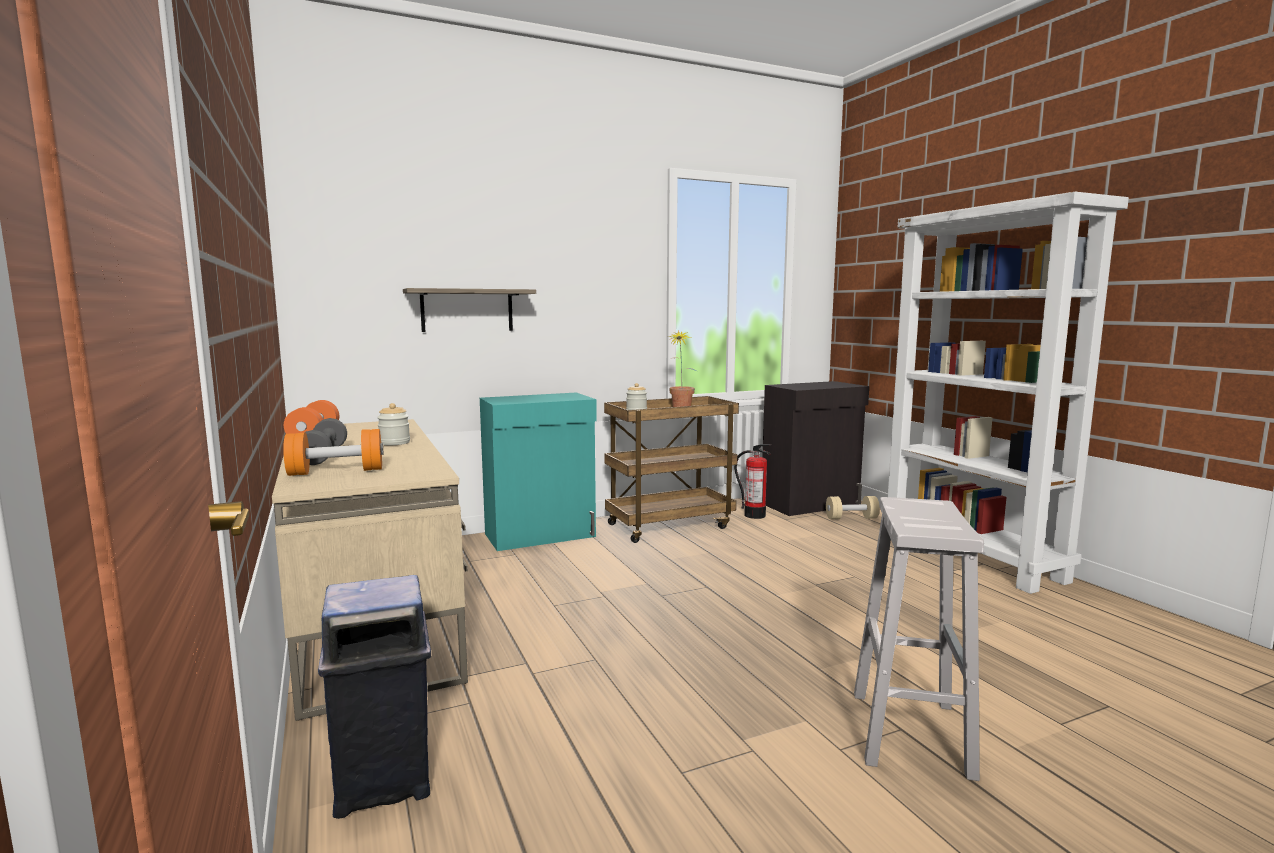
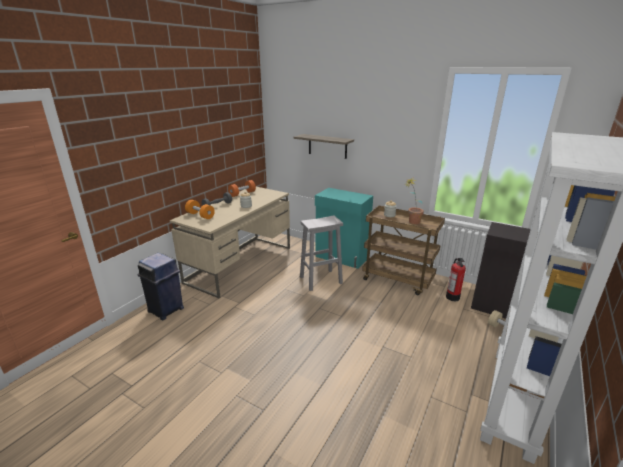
camera: 55 degrees right, 15 degrees up
white stool [854,497,984,781] -> white stool moved to [300,216,343,291]

